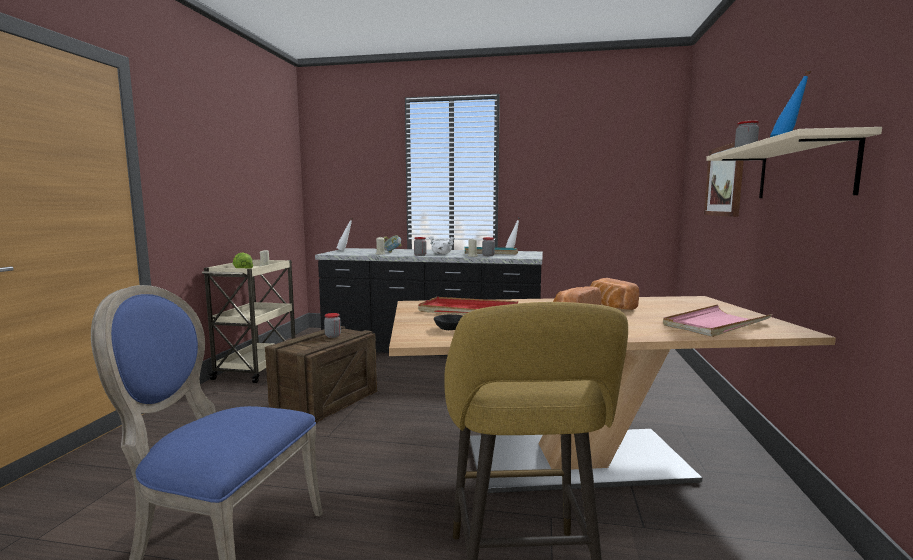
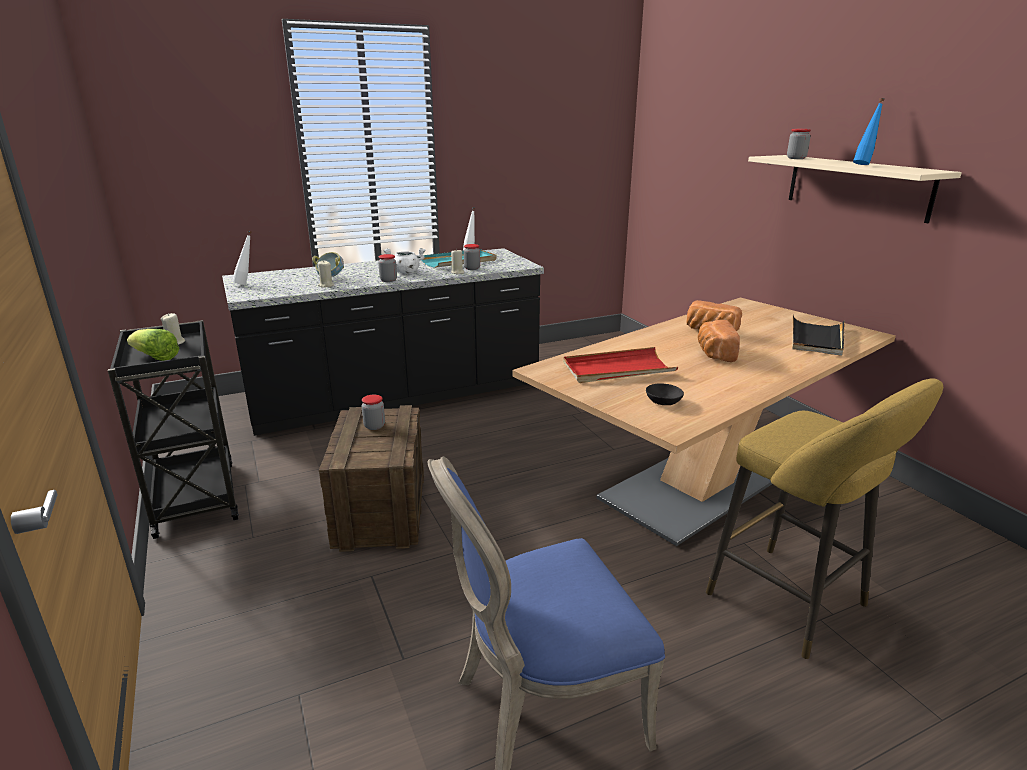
camera: 35 degrees left, 15 degrees up
beige cart [202,259,295,383] -> black cart [108,320,239,539]
pink tray [663,304,773,337] -> black tray [792,315,845,356]
picture [704,142,744,217] -> none

